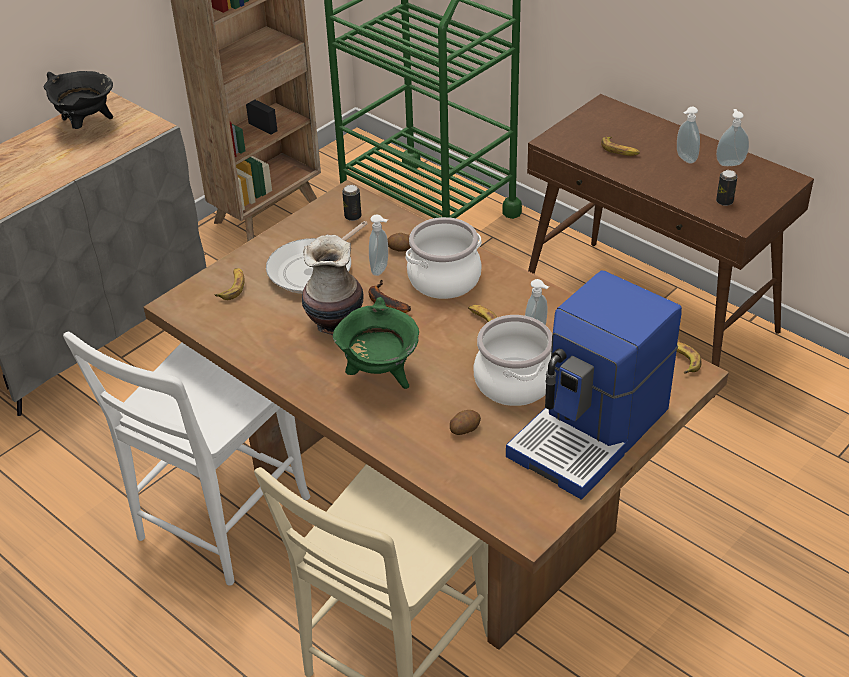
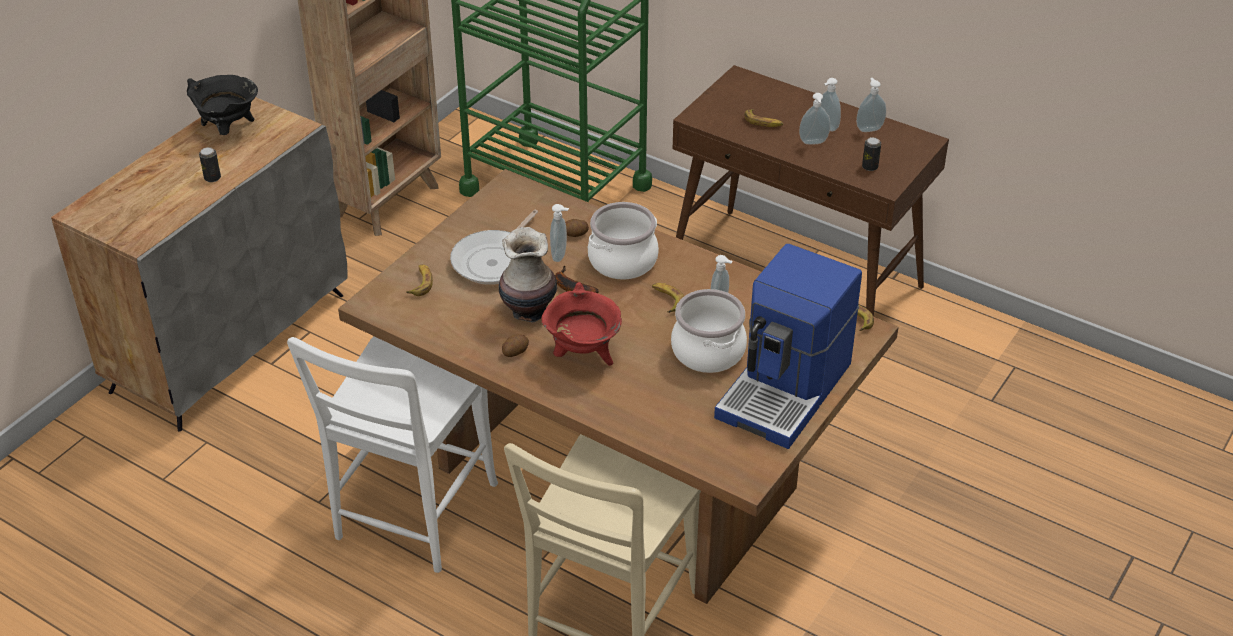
camera: 10 degrees left, 0 degrees up
green cooking pot [333,297,419,389] -> red cooking pot [542,282,622,366]
can [342,185,361,221] -> can moved to [199,147,221,182]
potato [450,410,481,435] -> potato moved to [502,334,529,357]
none -> soap dispenser [799,93,830,145]

